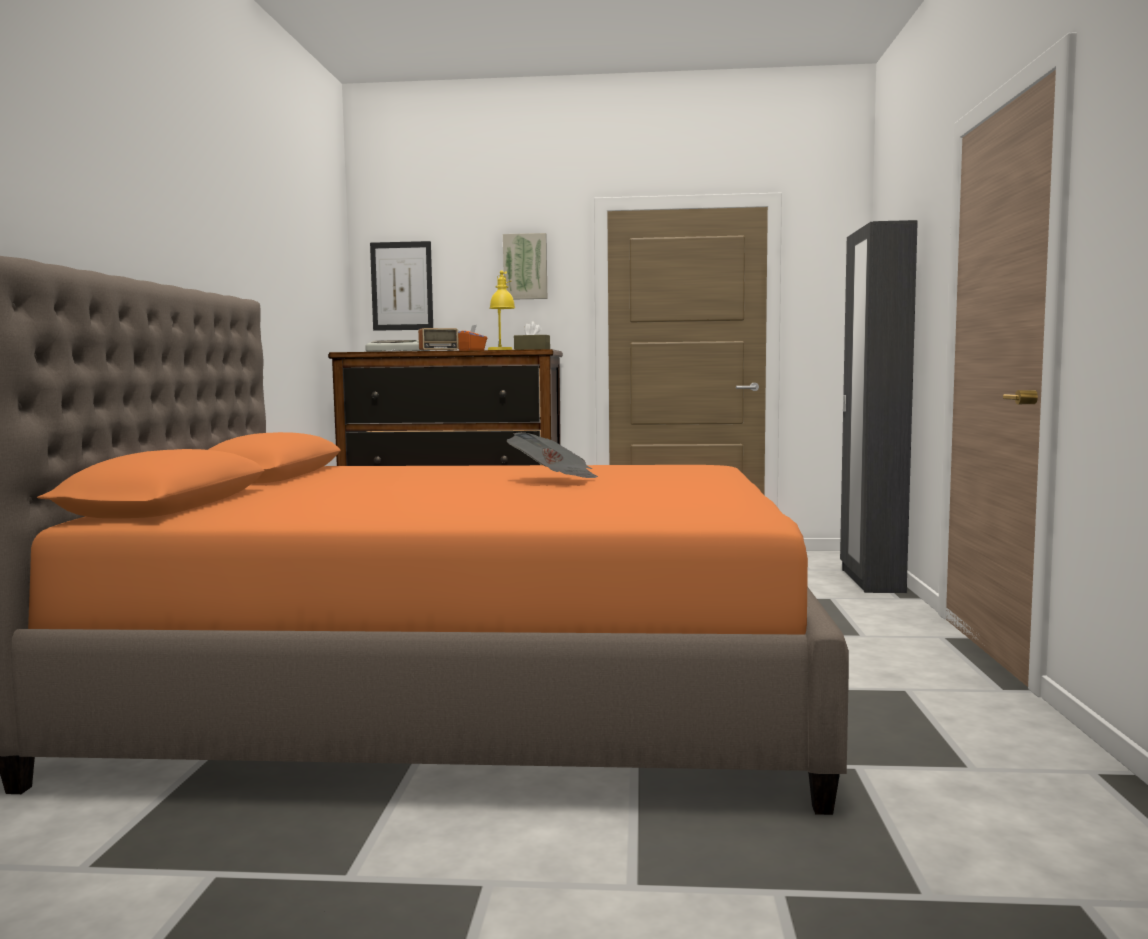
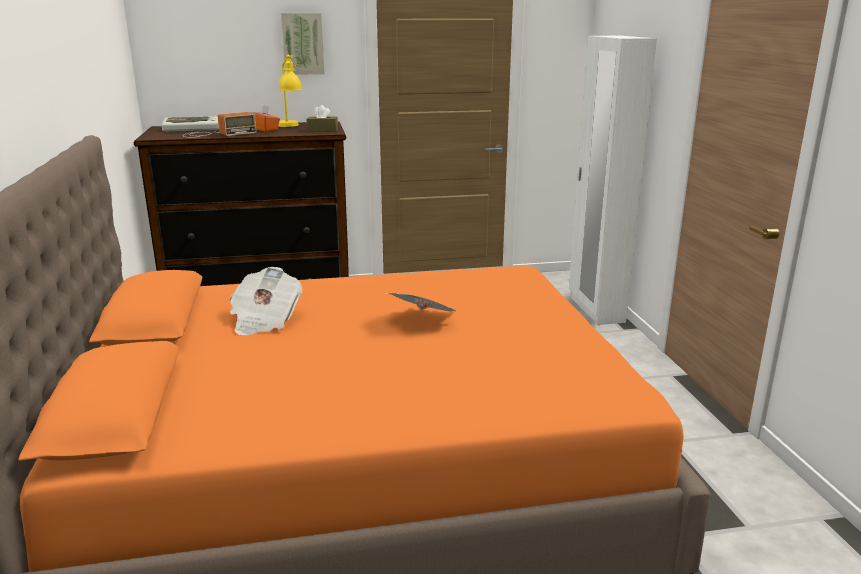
camera: 15 degrees left, 15 degrees up
picture [370,241,433,331] -> none
black wardrobe [840,220,918,593] -> white wardrobe [569,36,657,325]
none -> newspaper [229,267,302,335]

